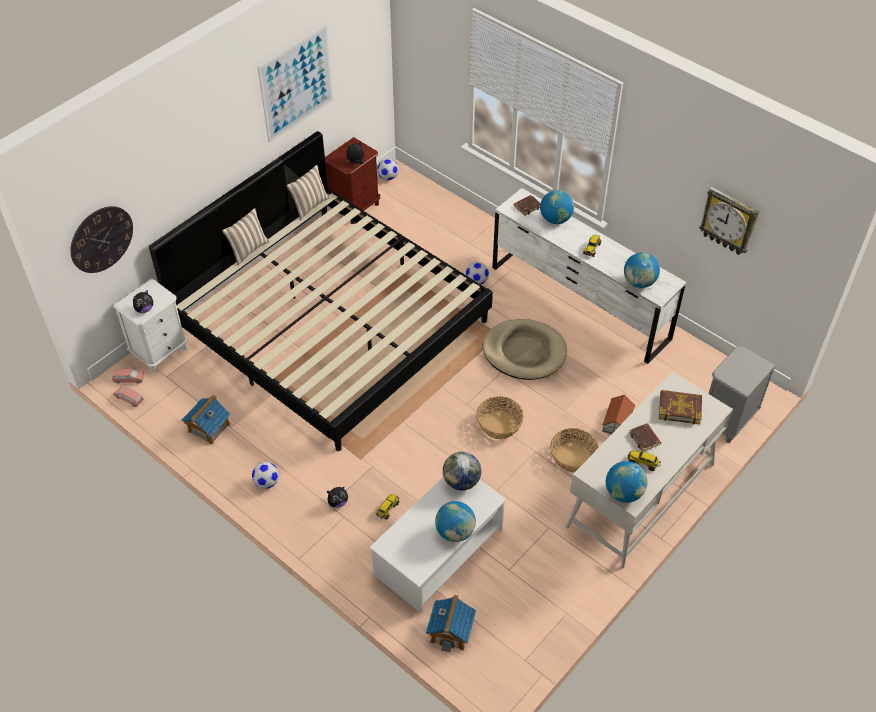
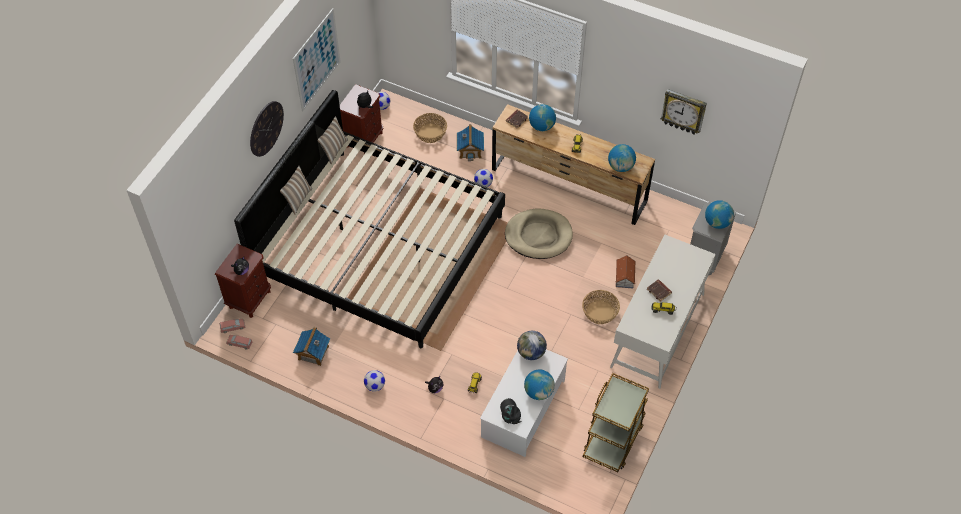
camera: 15 degrees left, 5 degrees up
wall clock [70,206,133,273] -> wall clock moved to [250,101,284,157]
white nightstand [113,279,188,373] -> brown nightstand [215,244,271,318]
toy house [426,595,476,652] -> toy house moved to [457,124,484,161]
basket [476,396,524,439] -> basket moved to [413,113,447,143]
white dresser [492,188,686,364] -> brown dresser [492,104,655,225]
globe [606,461,647,503] -> globe moved to [705,200,734,229]
book [659,390,702,424] -> none
none -> black cap [500,398,522,424]
none -> brown cart [583,373,649,472]

